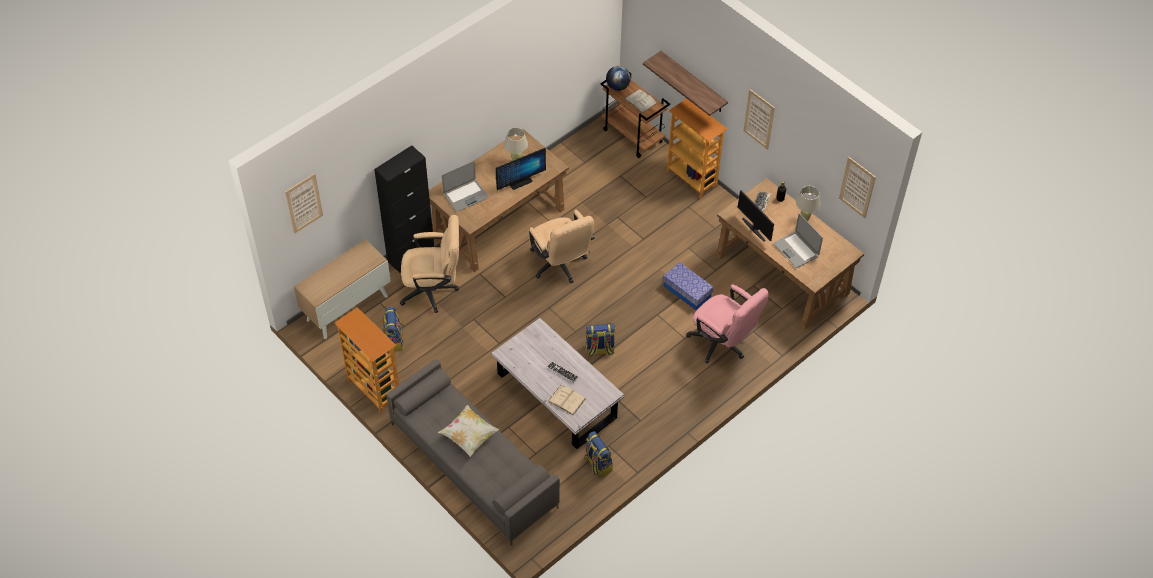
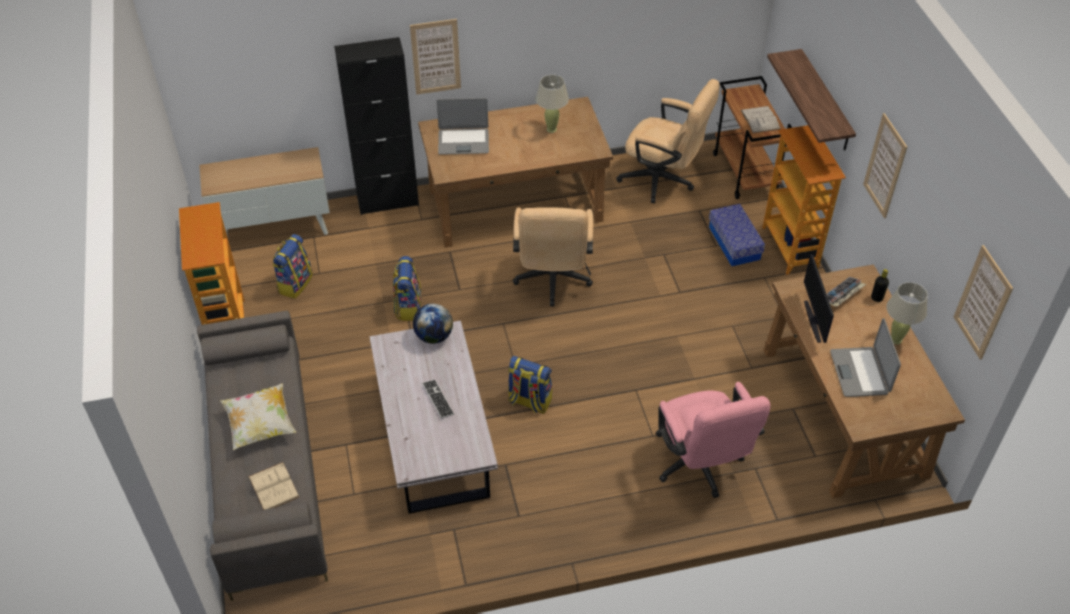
camera: 30 degrees right, 5 degrees down
picture [285,173,323,234] -> picture moved to [410,19,461,95]
beige office chair [400,215,459,313] -> beige office chair moved to [616,79,720,203]
monitor [496,148,546,190] -> none
beige book [548,385,586,415] -> beige book moved to [248,462,299,510]
backpack [584,431,612,478] -> backpack moved to [393,256,421,321]
globe [606,66,631,91] -> globe moved to [413,304,453,344]
storage box [663,262,714,310] -> storage box moved to [709,204,765,266]

